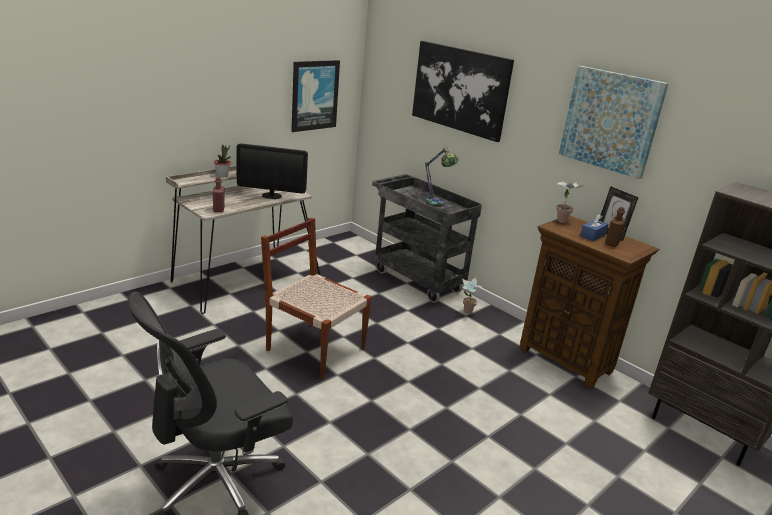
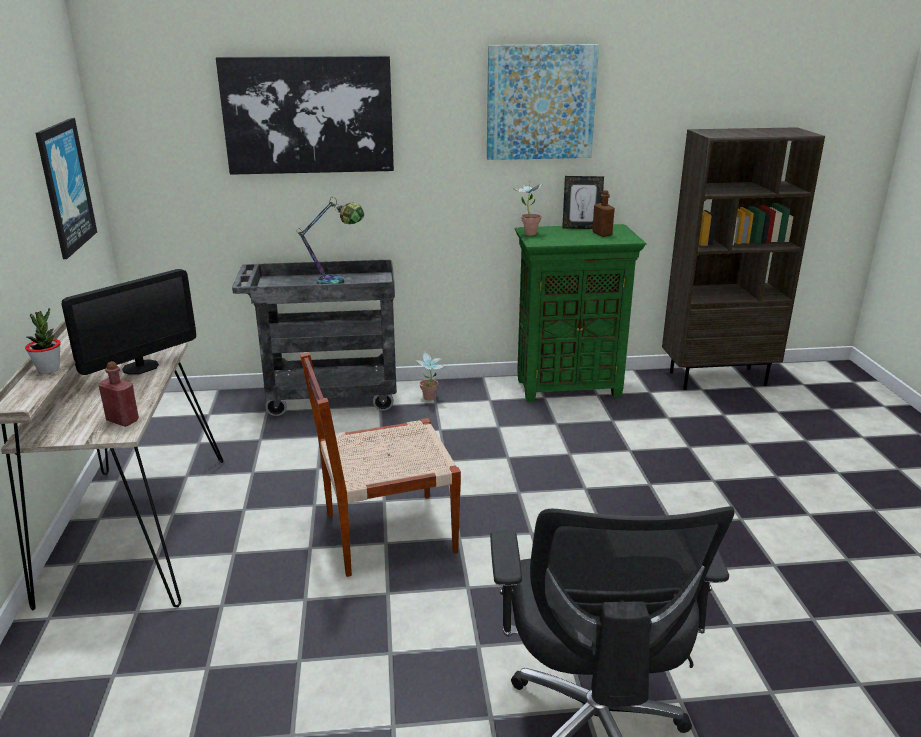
camera: 50 degrees left, 0 degrees up
brown cabinet [520,216,659,389] -> green cabinet [514,224,647,402]
blue tissue box [580,214,609,241] -> none

